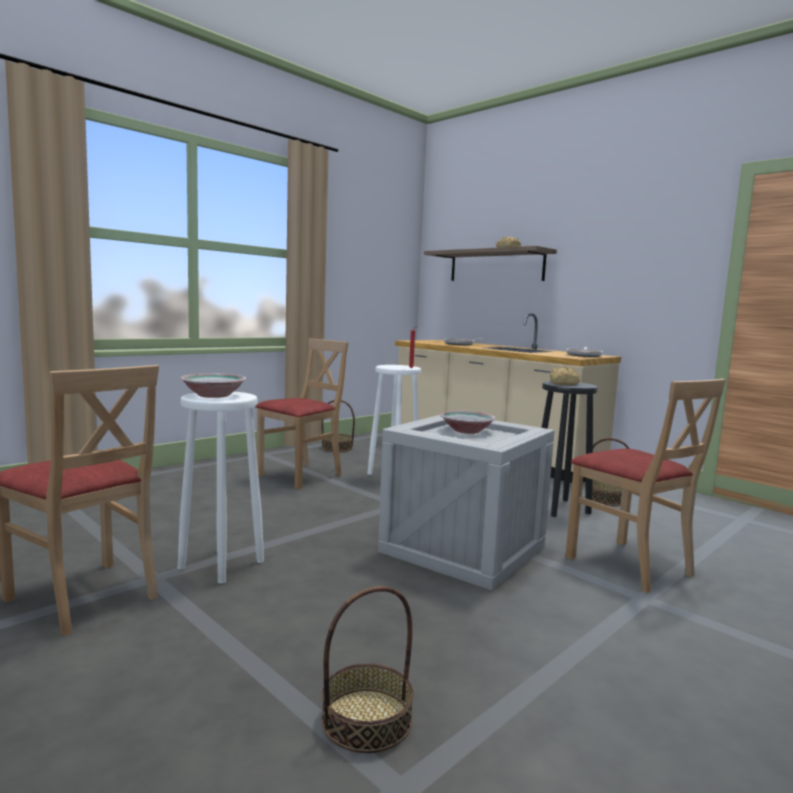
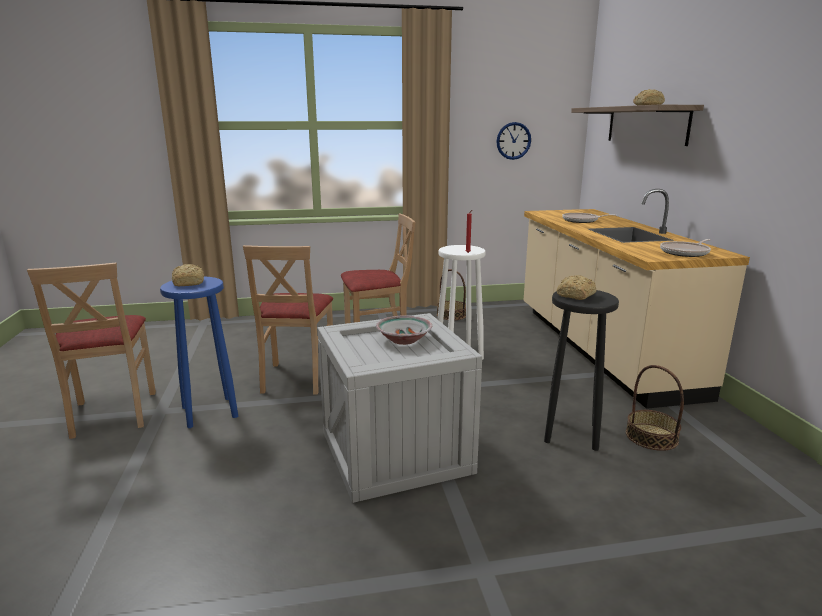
camera: 35 degrees right, 10 degrees up
white stool [178,392,264,584] -> blue stool [160,277,238,428]
bowl [180,373,247,398] -> bread [172,264,204,286]
basket [321,586,414,753] -> none
beige chair [565,379,726,593] -> beige chair moved to [243,245,333,395]
none -> wall clock [496,122,531,160]

